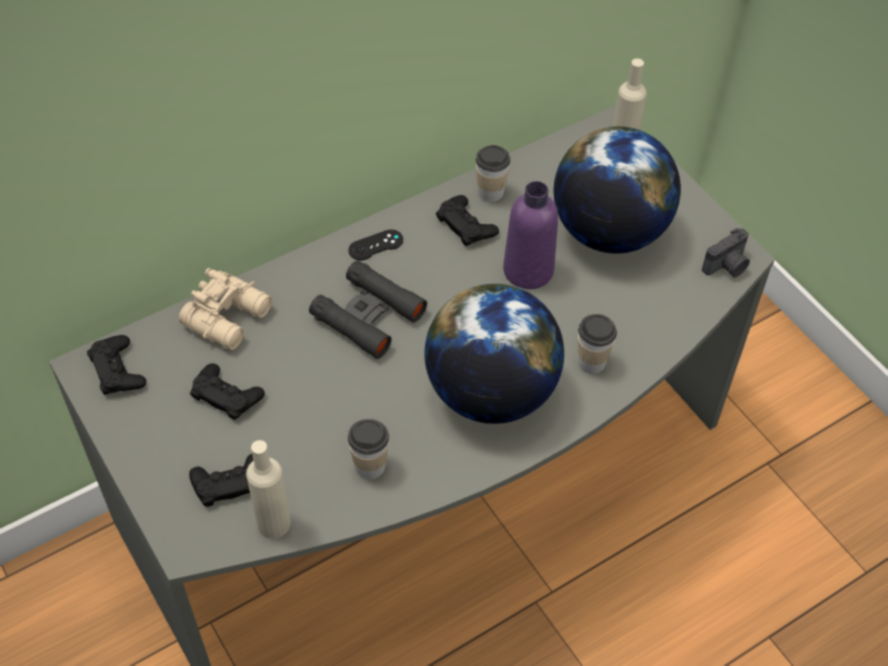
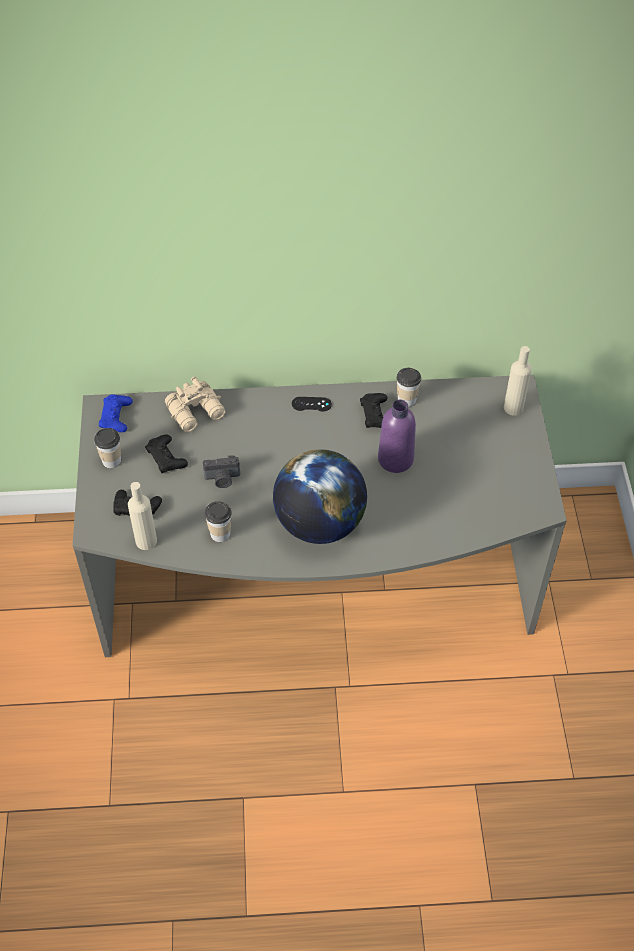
camera: 30 degrees right, 0 degrees up
black game controller [87,335,146,395] -> blue game controller [99,394,133,432]
black binoculars [309,260,427,359] -> none
globe [554,126,681,254] -> none
cup [578,314,617,374] -> cup moved to [94,428,121,468]
camera [702,228,750,277] -> camera moved to [203,456,240,488]

